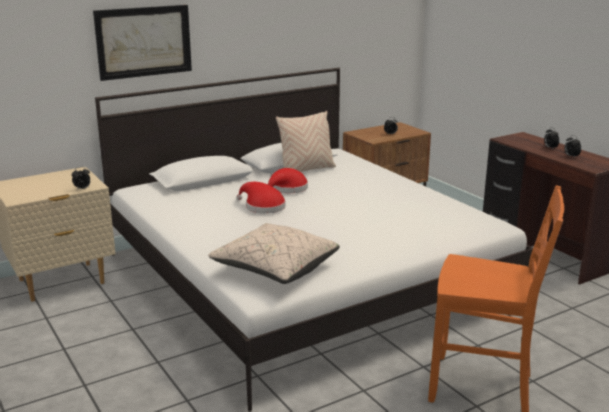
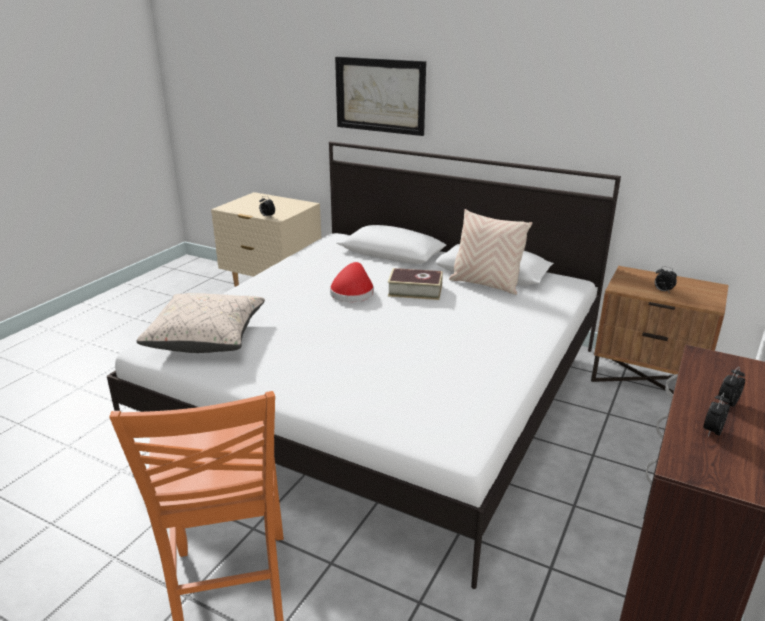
camera: 60 degrees right, 5 degrees up
red hat [268,168,308,193] -> book [388,268,443,300]

